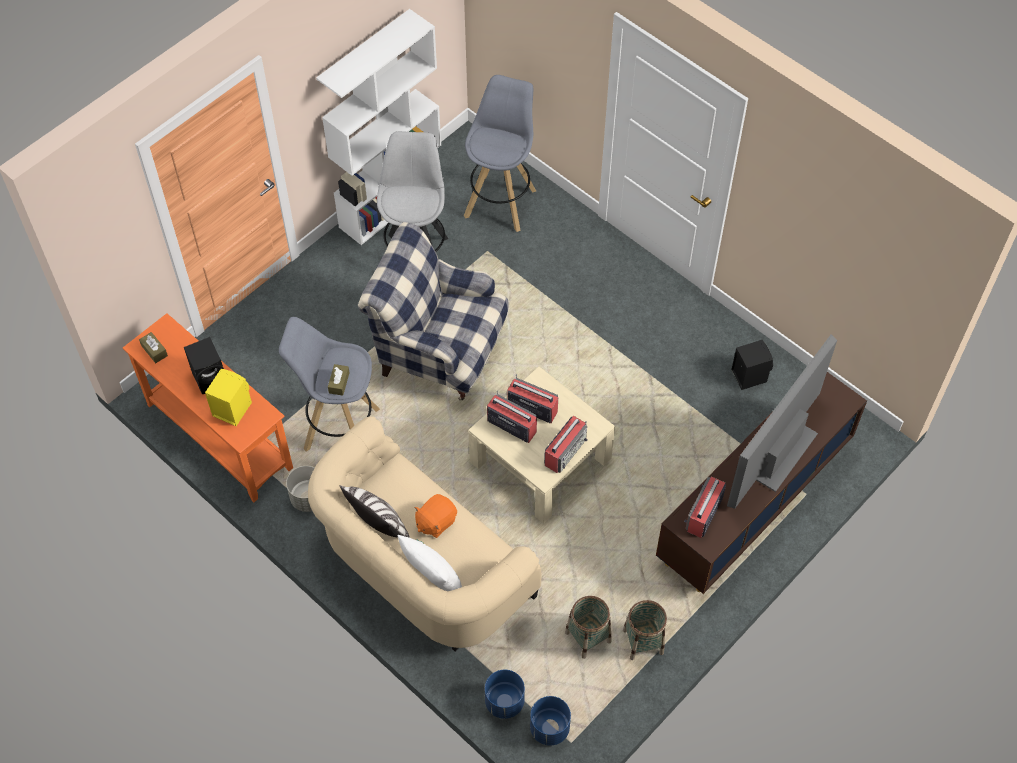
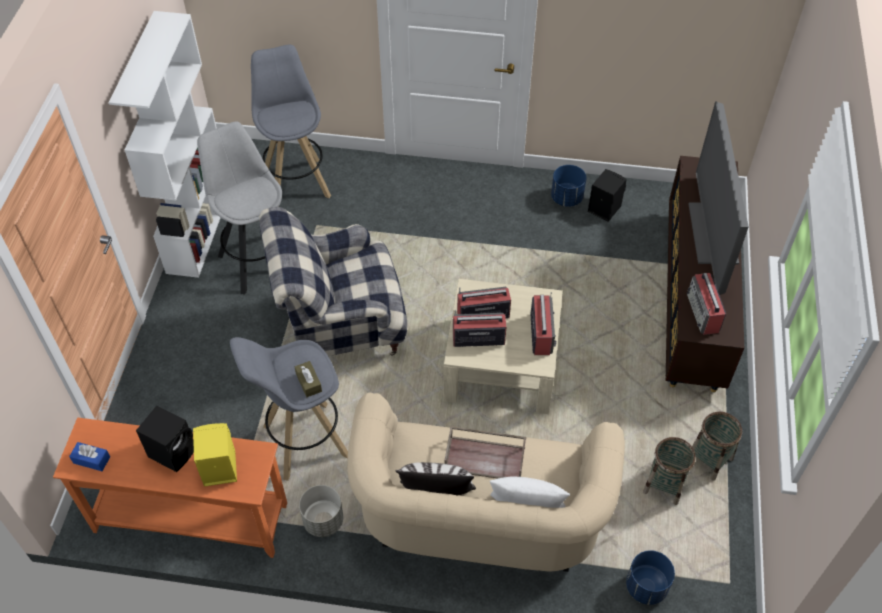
camera: 35 degrees left, 5 degrees down
brown tissue box [139,332,168,363] -> blue tissue box [69,442,110,471]
orange plush toy [414,494,457,538] -> brown tray [444,426,526,479]
blue planter [530,696,571,746] -> blue planter moved to [551,165,587,207]

